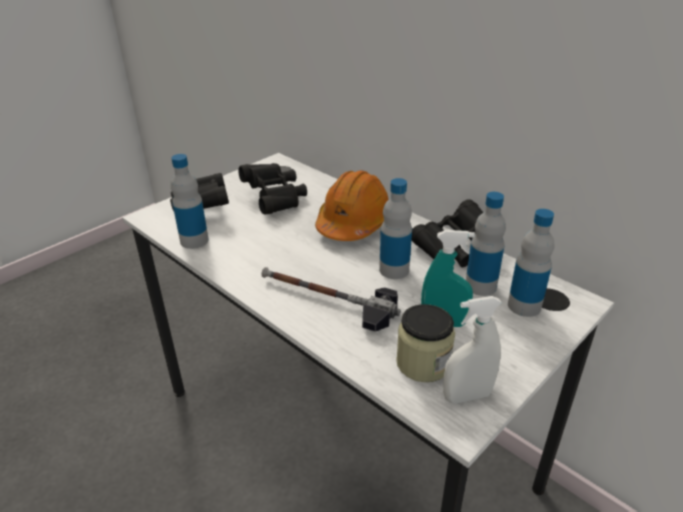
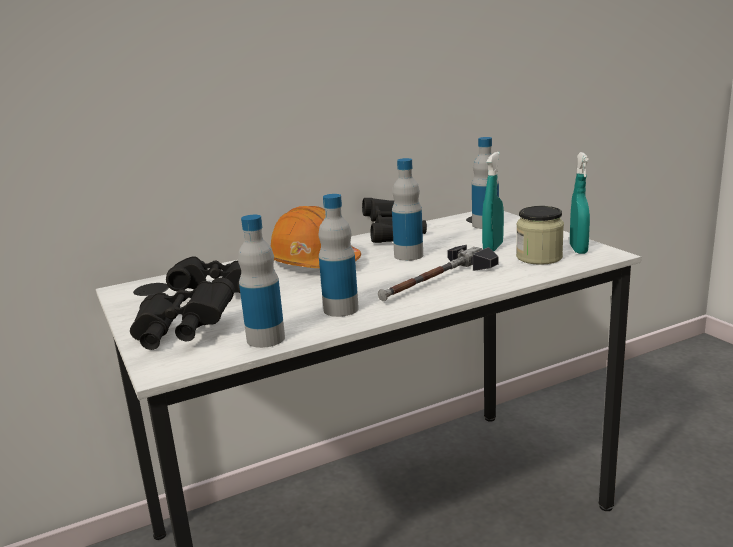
camera: 70 degrees left, 15 degrees down
white spray bottle [443,296,502,404] -> turquoise spray bottle [570,152,590,254]
bottle [466,192,506,296] -> bottle moved to [318,194,359,317]

